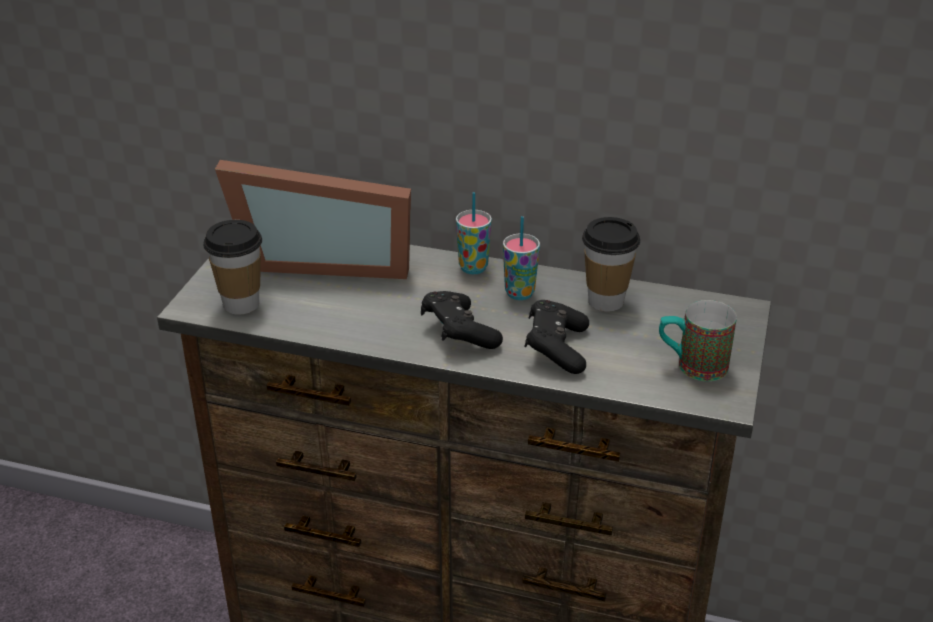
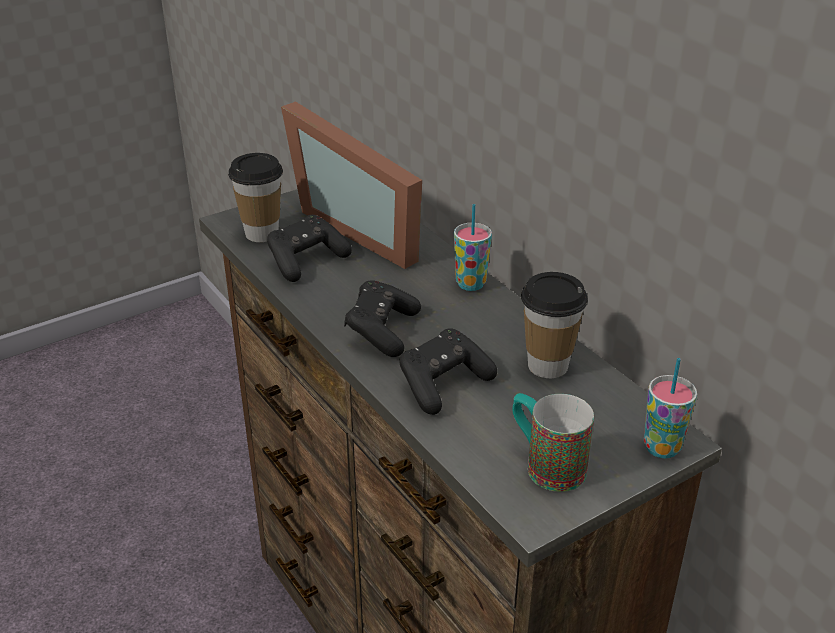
camera: 40 degrees right, 0 degrees up
cup [503,216,540,300] -> cup moved to [644,358,697,458]
none -> black game controller [267,215,352,282]

